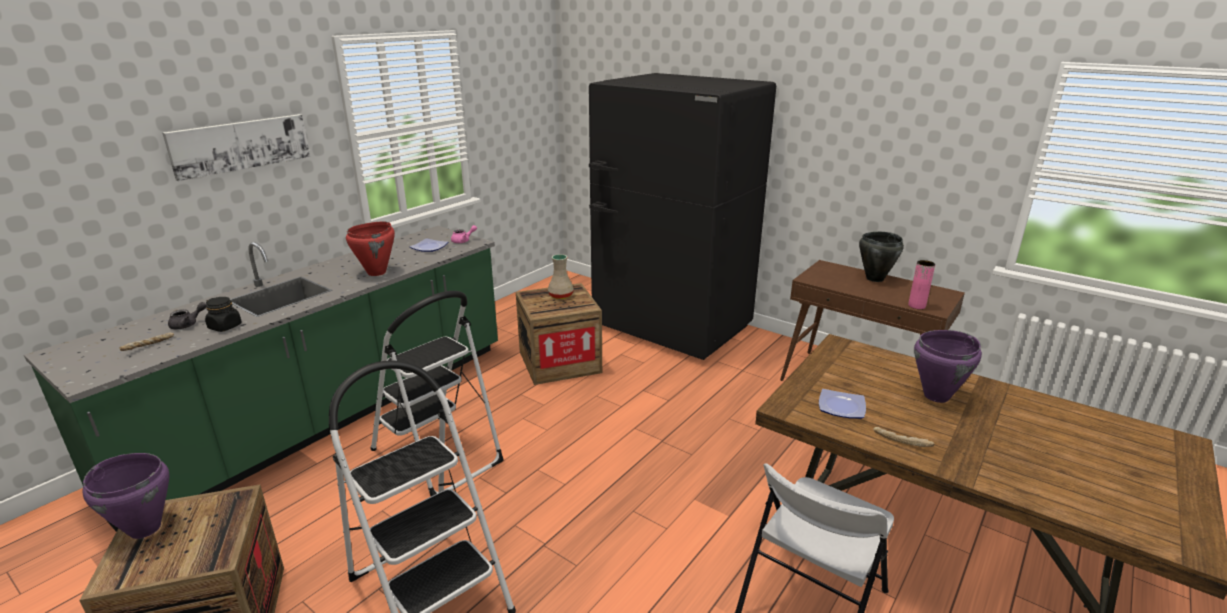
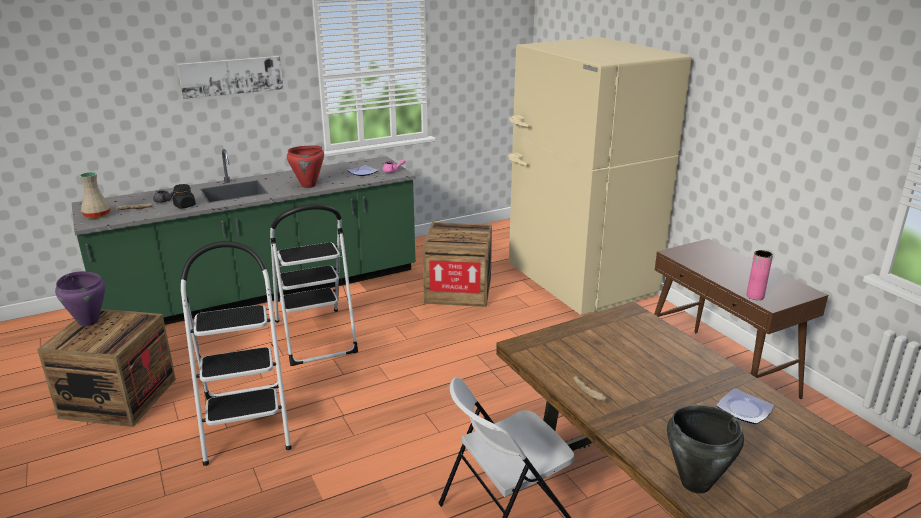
camera: 25 degrees right, 0 degrees up
beige vase [548,254,574,299] -> beige vase moved to [79,172,111,219]
black fridge [589,73,776,360] -> beige fridge [508,37,692,315]
plate [819,389,866,419] -> plate moved to [716,388,774,424]
black cooking pot [859,232,904,282] -> black cooking pot moved to [667,405,744,494]
purple cooking pot [914,330,982,403] -> none

